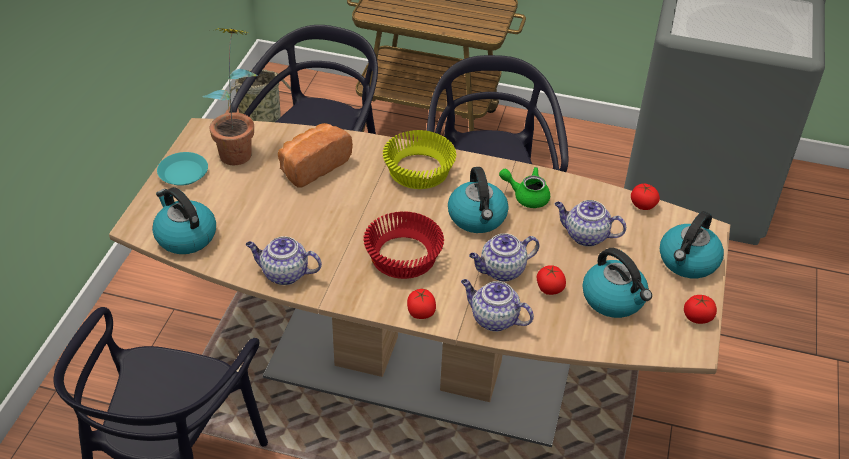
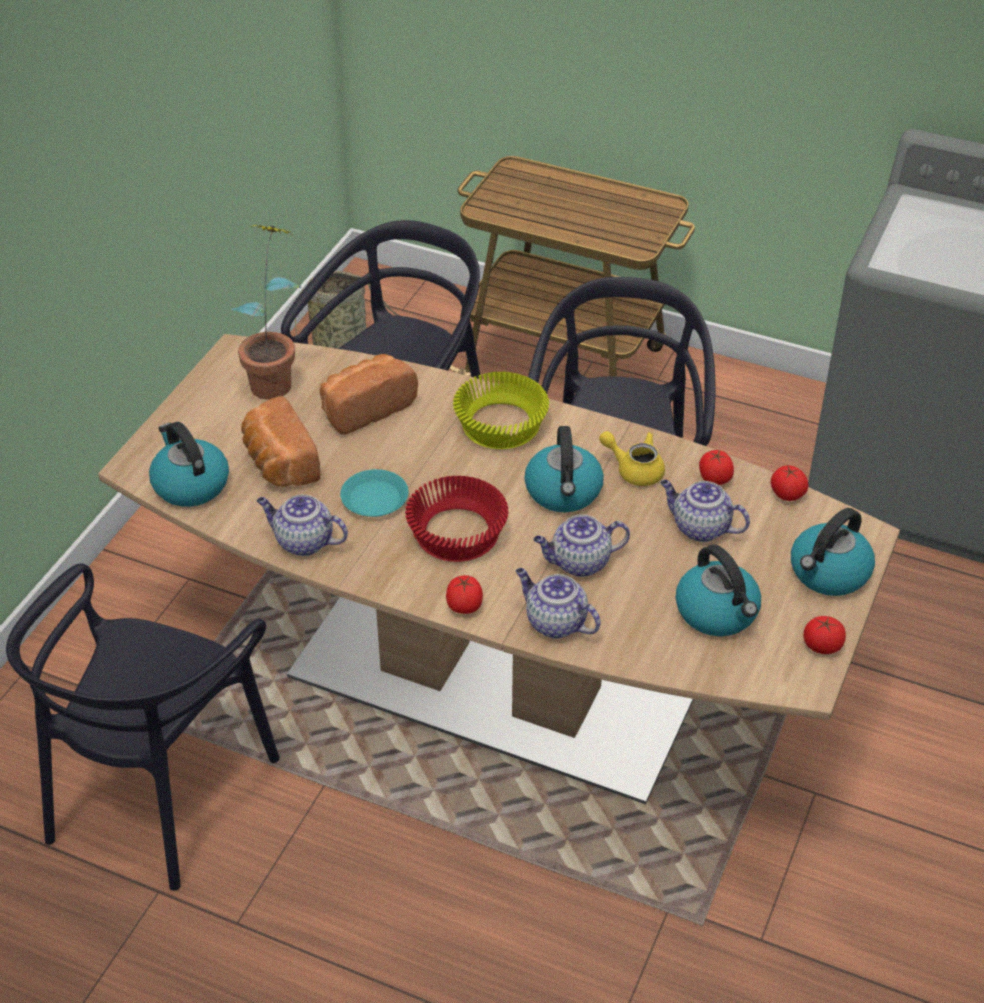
camera: 10 degrees right, 0 degrees up
turquoise plate [157,152,208,186] -> turquoise plate moved to [340,469,408,517]
green teapot [499,167,550,208] -> yellow teapot [599,431,665,486]
tomato [537,265,566,295] -> tomato moved to [699,450,734,485]
none -> bread [241,396,321,487]

